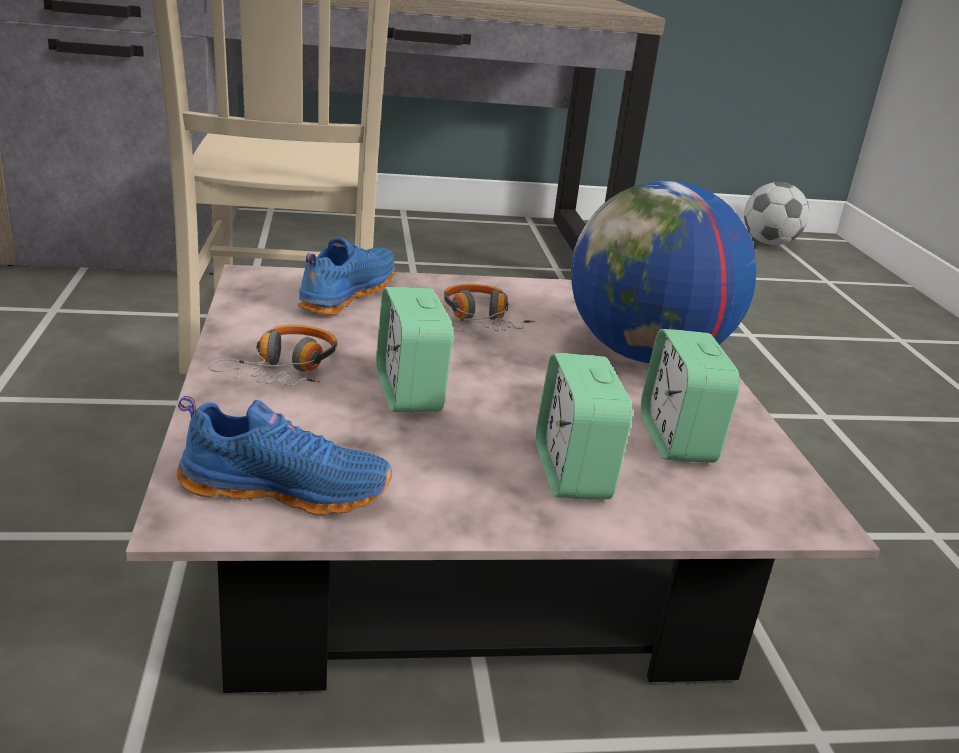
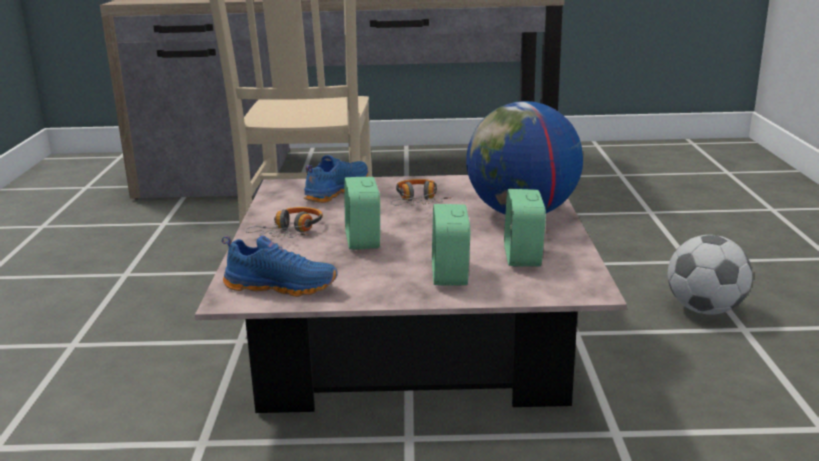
camera: 10 degrees right, 5 degrees down
football [744,182,809,245] -> football moved to [668,235,752,315]

